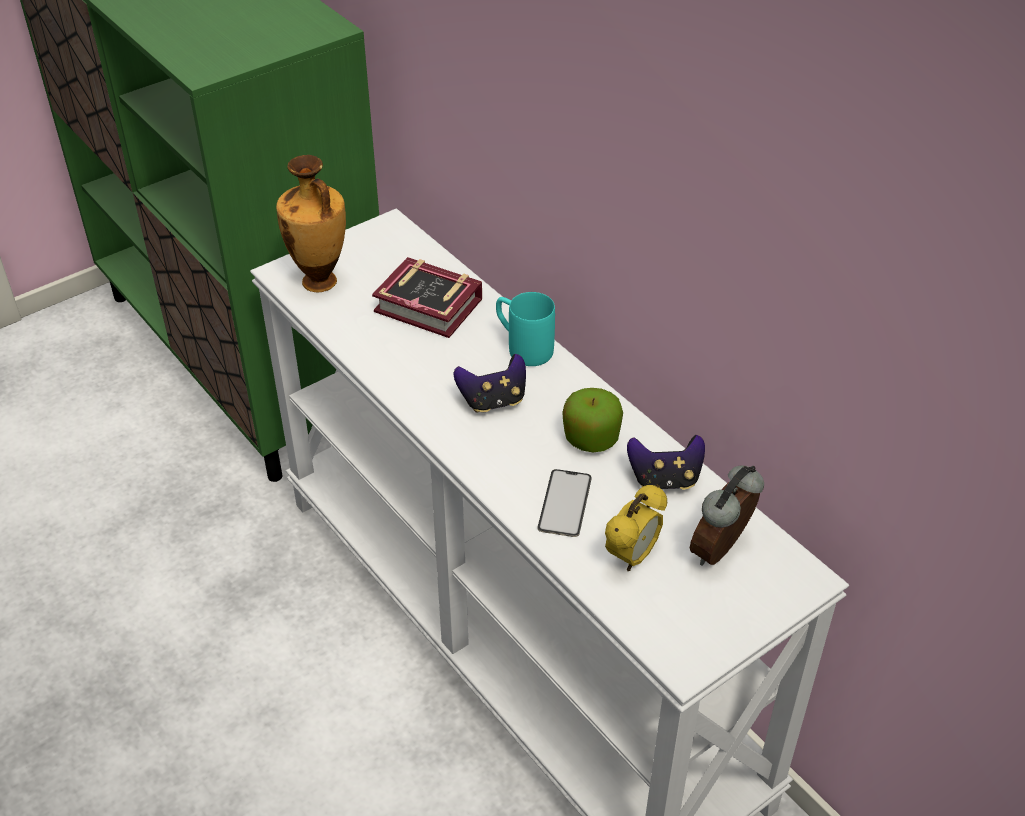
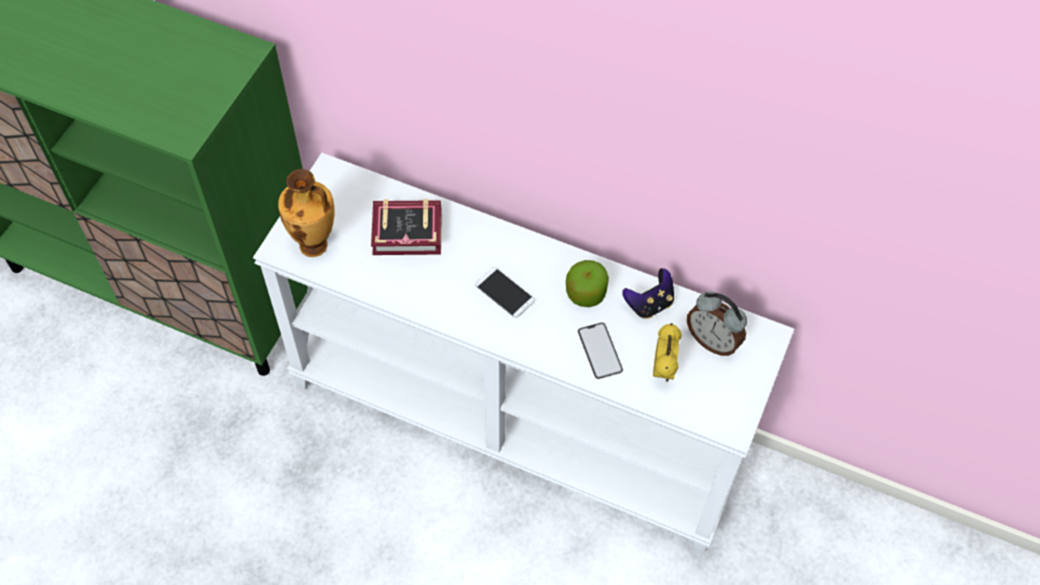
camera: 30 degrees left, 15 degrees up
game controller [454,354,526,412] -> phone [475,267,535,318]
turquoise mug [496,292,555,366] -> none
alarm clock [690,465,764,566] -> alarm clock turned 60 degrees counterclockwise [687,292,747,356]

